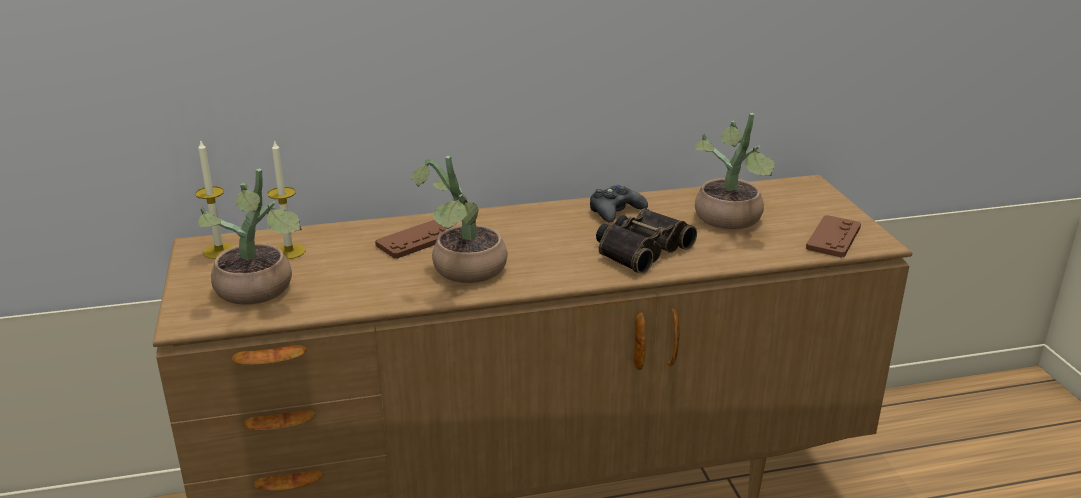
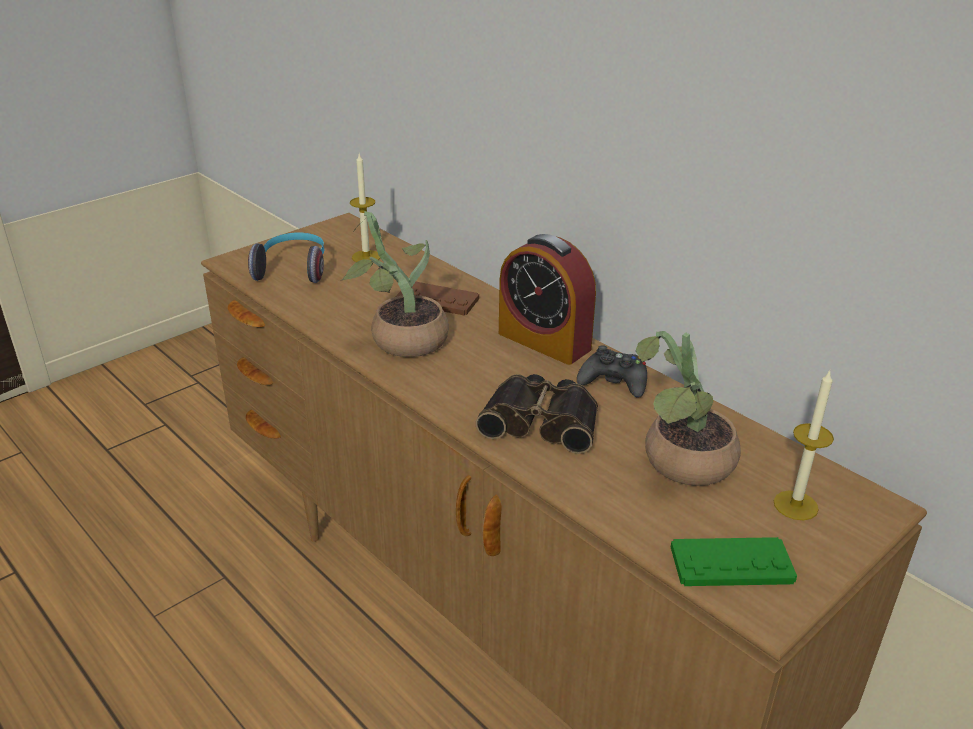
camera: 60 degrees right, 5 degrees up
candle [195,139,234,259] -> candle moved to [774,370,834,520]
potted plant [198,169,302,305] -> headphones [248,232,324,283]
brown game controller [806,215,861,258] -> green game controller [671,537,797,586]
none -> alarm clock [499,234,596,365]

